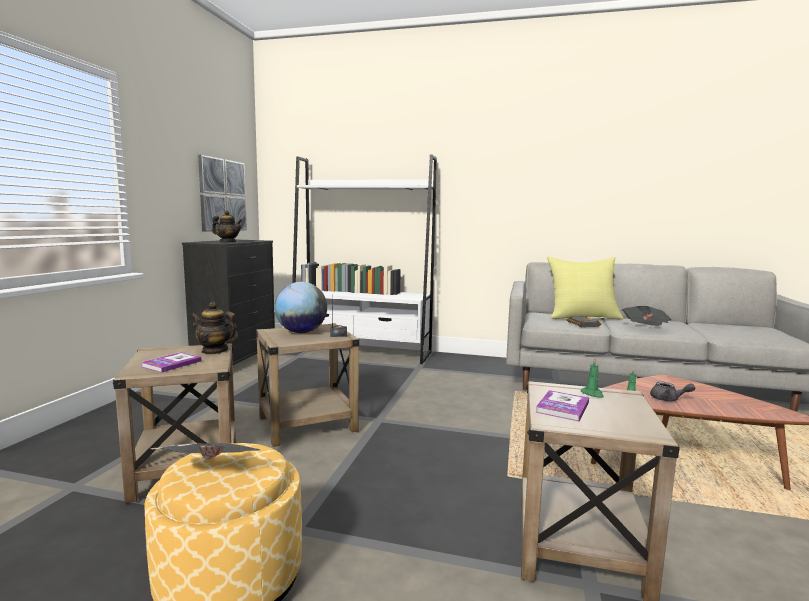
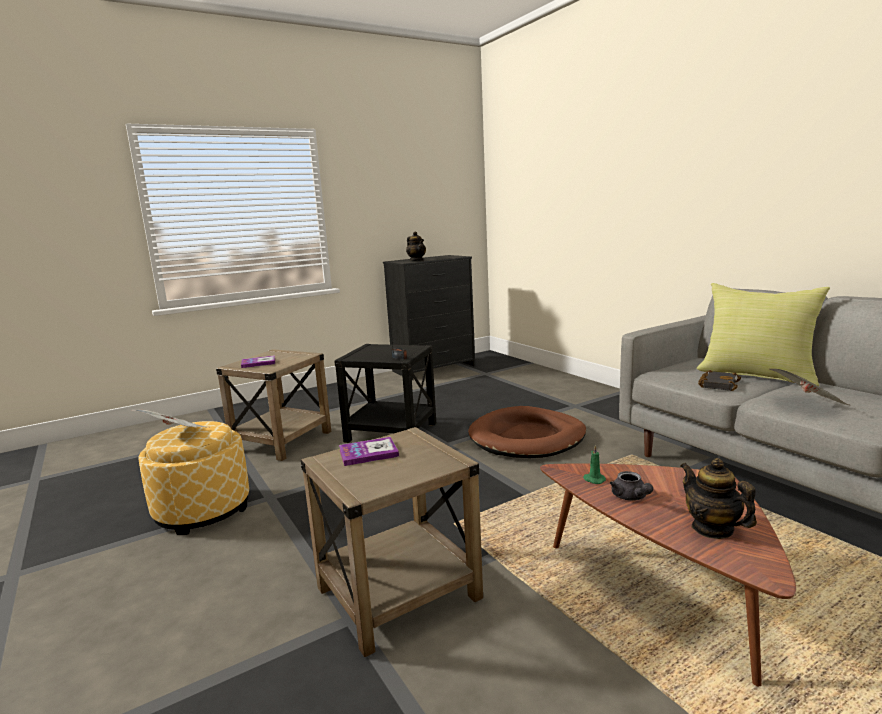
camera: 45 degrees right, 5 degrees up
teapot [191,302,238,354] -> teapot moved to [681,458,757,539]
picture [198,155,247,232] -> none
beige side table [255,323,359,447] -> black side table [334,344,436,443]
globe [275,282,327,333] -> none
white bookcase [292,154,437,364] -> none
green candle [581,358,604,398] -> none
none -> brown dog bed [468,406,586,458]

